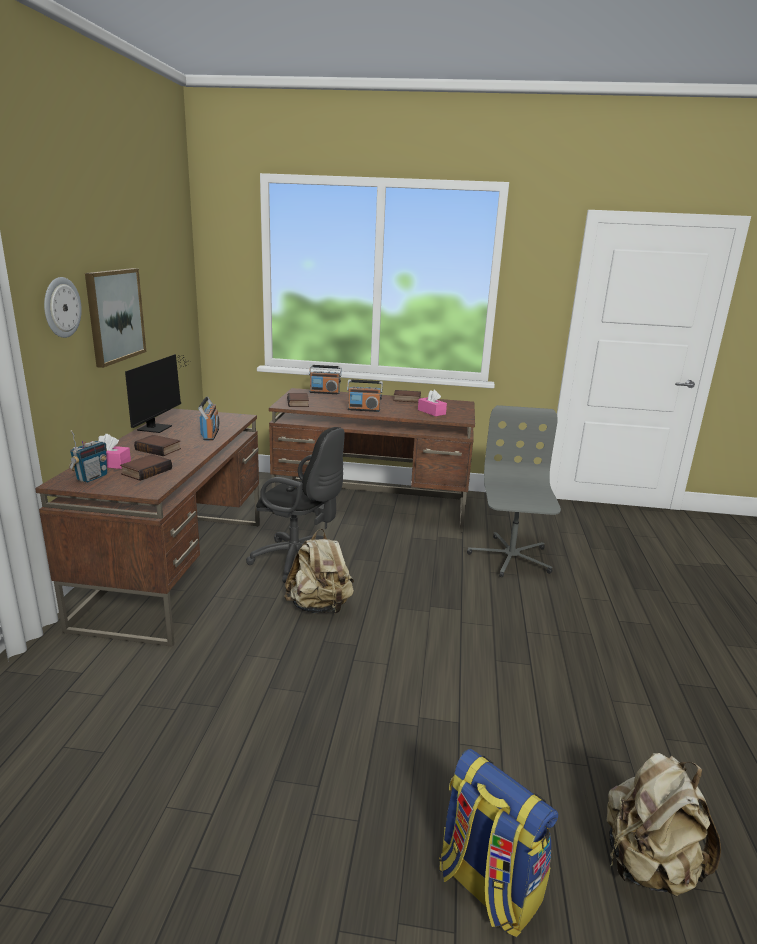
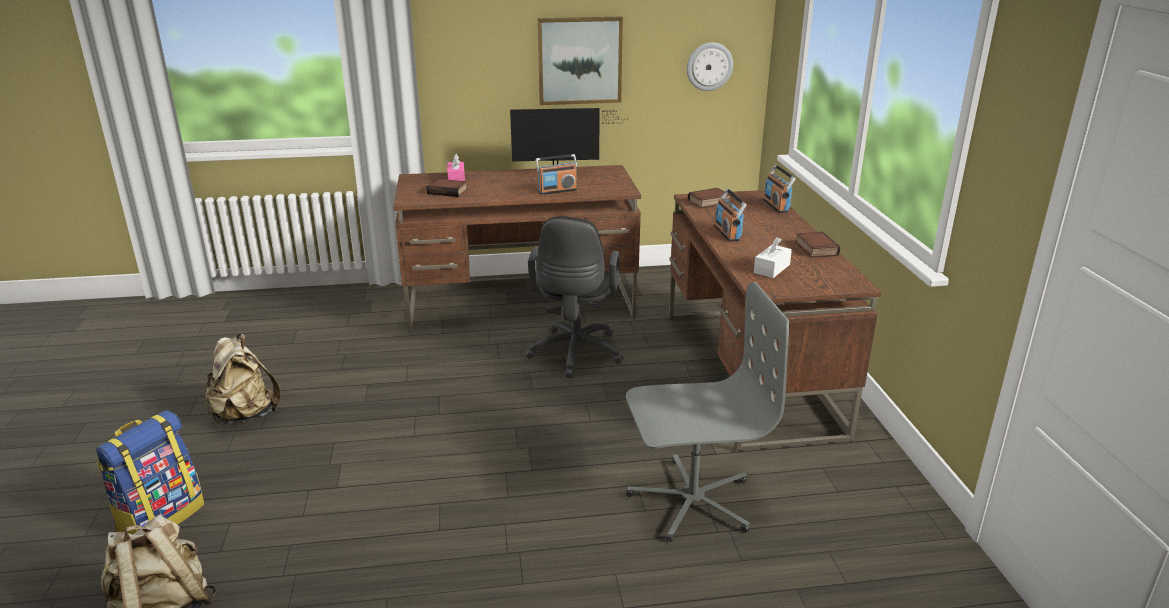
camera: 75 degrees right, 5 degrees up
wall clock [44,277,82,338] -> wall clock moved to [687,42,733,91]
radio [69,430,107,483] -> none
book [134,435,181,456] -> none
beige backpack [284,529,354,614] -> beige backpack moved to [205,334,281,424]
pink tissue box [418,390,447,416] -> white tissue box [754,237,792,278]

